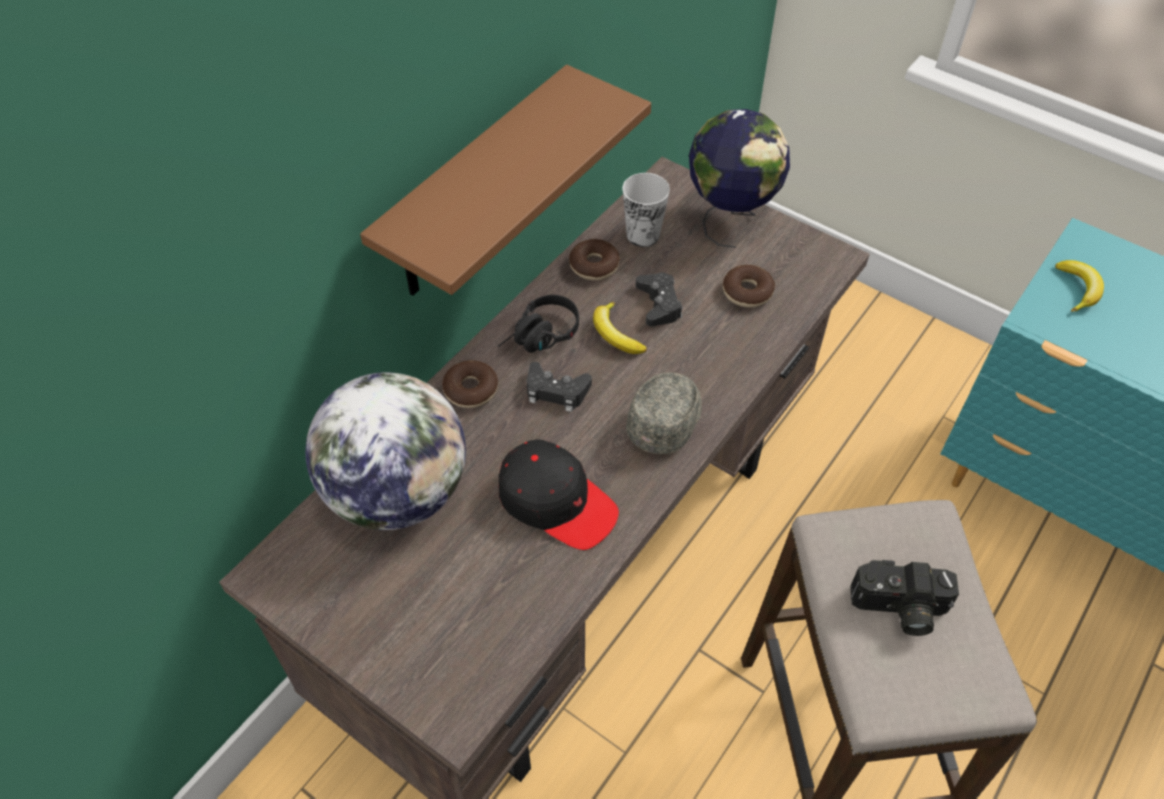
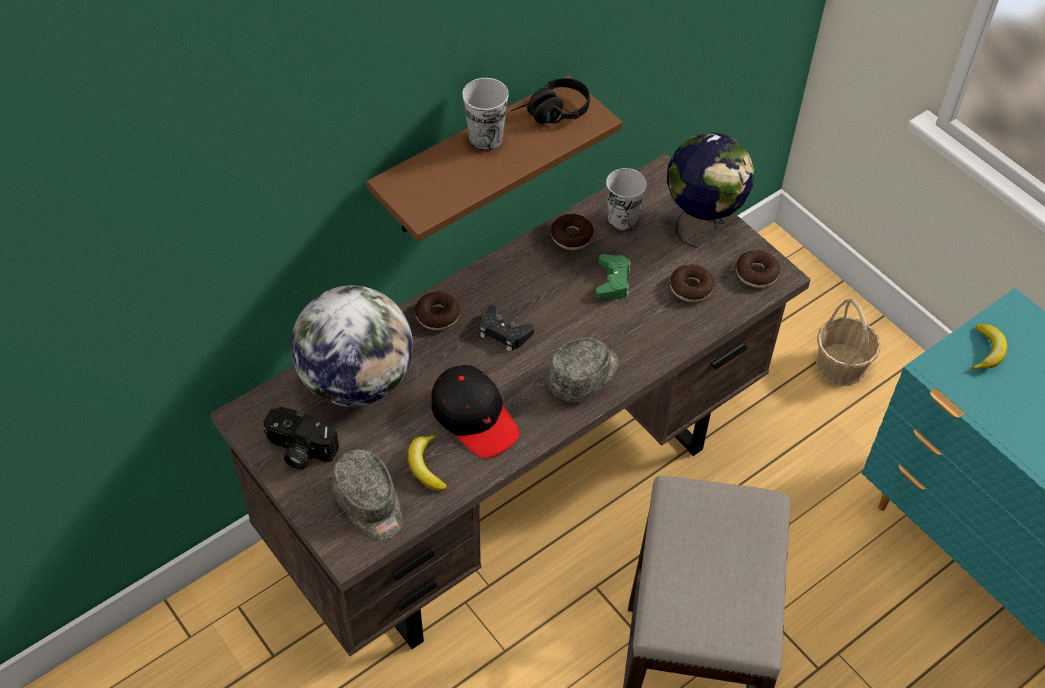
camera: 15 degrees right, 0 degrees up
black headphones [498,295,579,353] -> black headphones moved to [511,78,590,124]
banana [593,302,647,354] -> banana moved to [408,434,447,491]
black game controller [636,272,683,326] -> green game controller [596,254,631,299]
camera [851,560,959,636] -> camera moved to [263,407,339,470]
none -> grey cap [331,450,402,540]
none -> cup [462,78,509,151]
none -> donut [736,250,780,288]
none -> basket [816,299,881,386]

